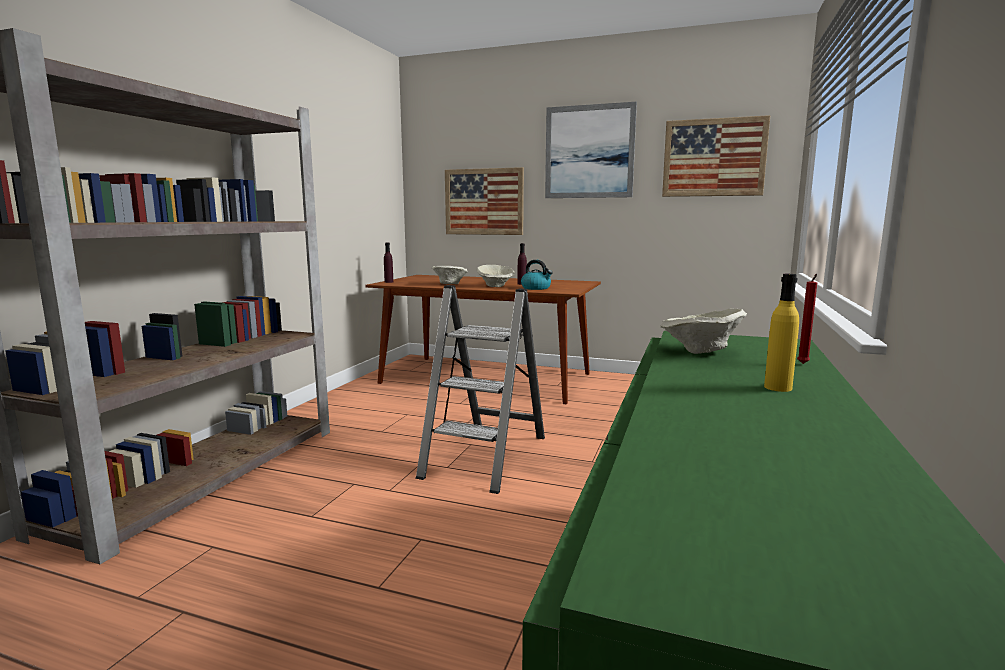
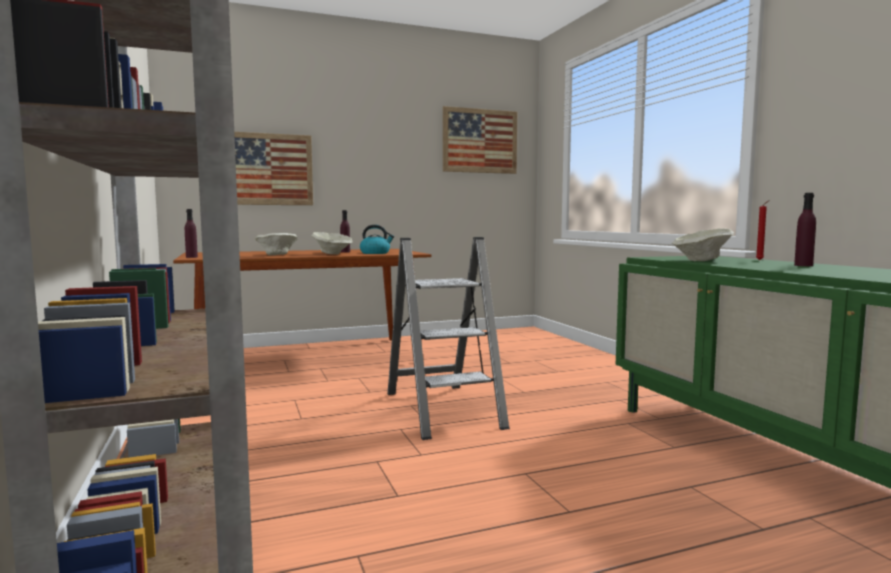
camera: 40 degrees left, 5 degrees down
picture [545,102,637,198] -> none
yellow bottle [764,274,799,392] -> purple bottle [794,193,816,266]

